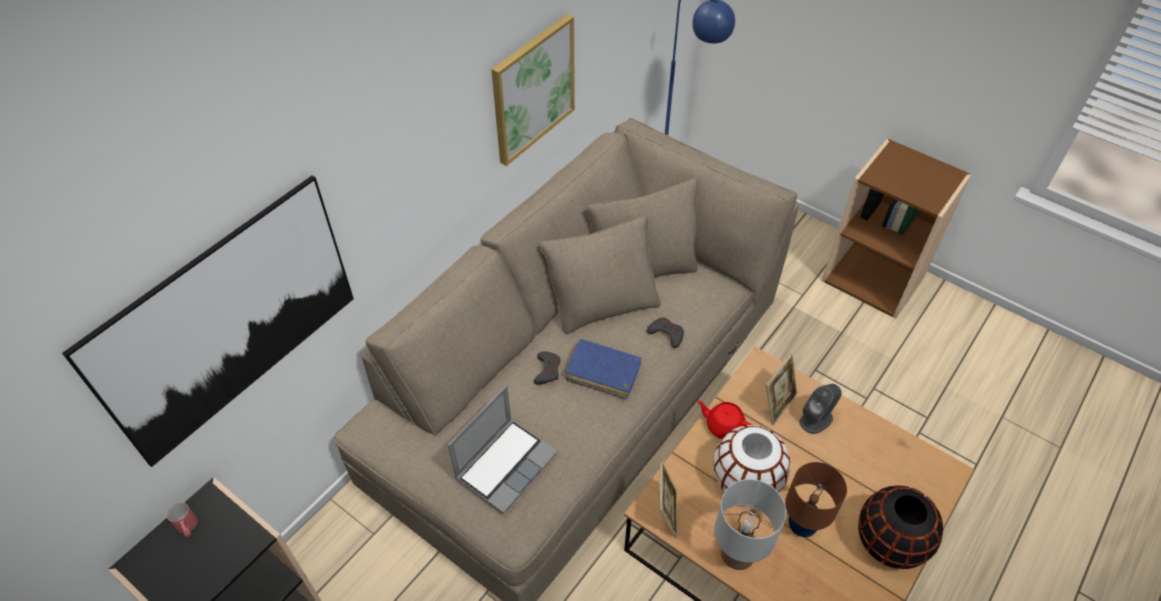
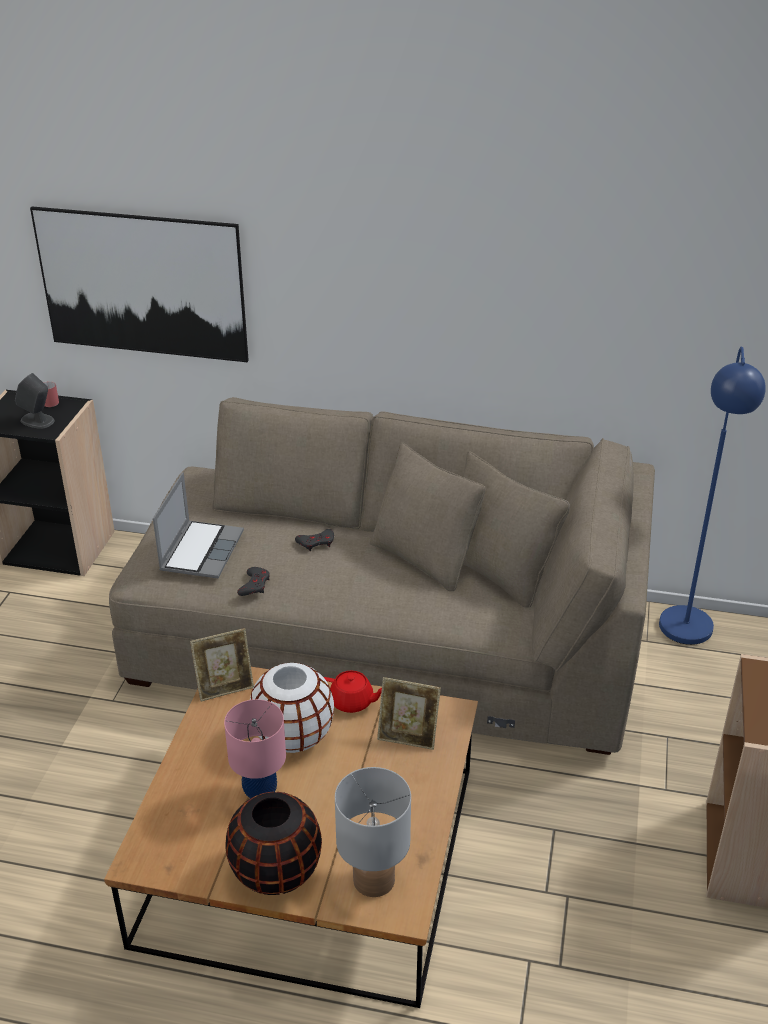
camera: 65 degrees right, 15 degrees down
laptop [448,385,558,514] -> laptop turned 90 degrees counterclockwise [153,472,244,578]
picture [491,14,575,166] -> none
blue book [565,339,642,399] -> none
grey game controller [647,318,684,348] -> grey game controller moved to [237,567,270,596]
red teapot [697,401,753,439] -> red teapot turned 105 degrees clockwise [324,671,382,713]
grey table lamp [714,479,786,570] -> grey table lamp moved to [335,767,411,897]
brown table lamp [785,462,847,537] -> pink table lamp [224,699,286,798]
grey speaker [799,384,842,434] -> grey speaker moved to [15,373,55,429]

